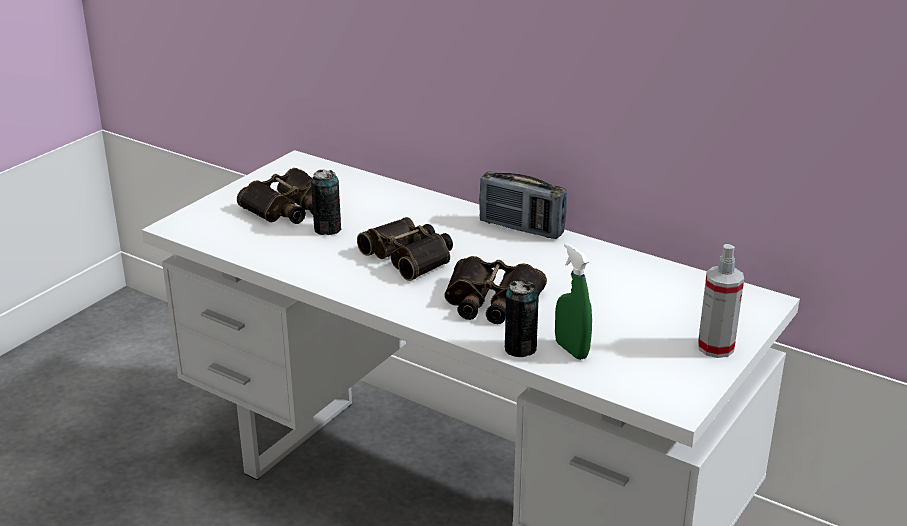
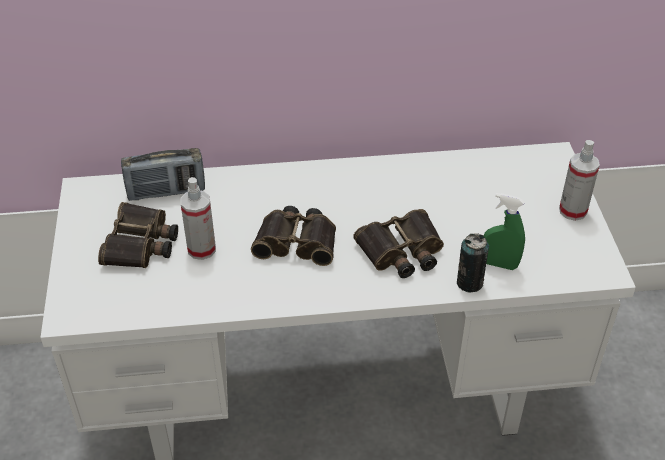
camera: 40 degrees left, 15 degrees up
can [311,169,342,235] -> spray bottle [180,177,216,260]
radio [479,171,567,239] -> radio moved to [121,148,205,201]

